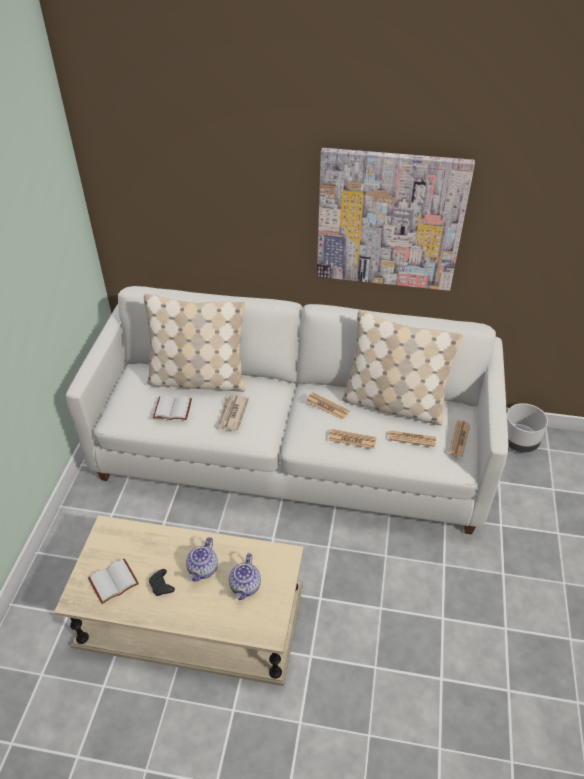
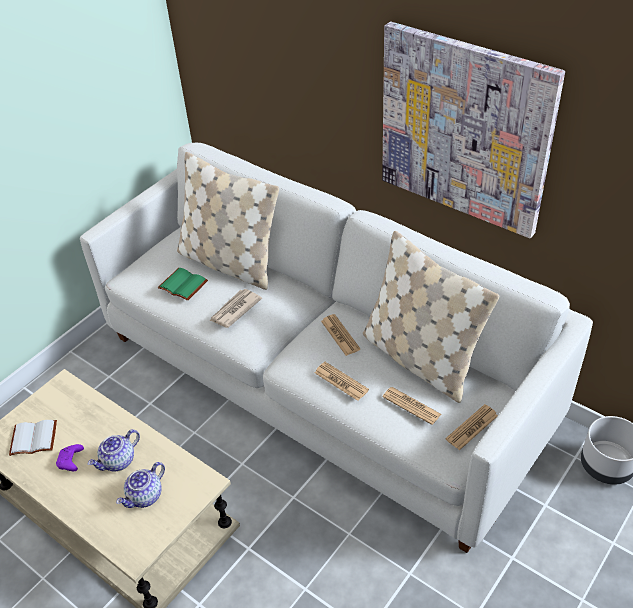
camera: 30 degrees right, 0 degrees up
black game controller [149,569,175,596] -> purple game controller [56,444,84,471]
white book [153,395,192,420] -> green book [158,268,208,301]

